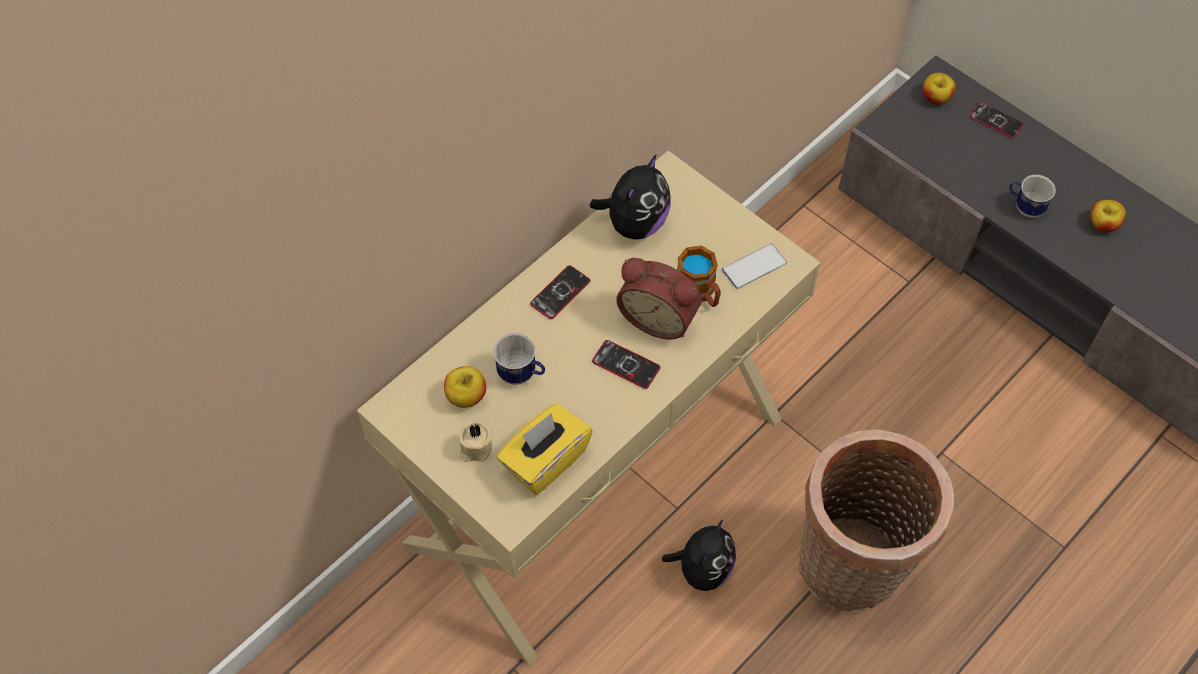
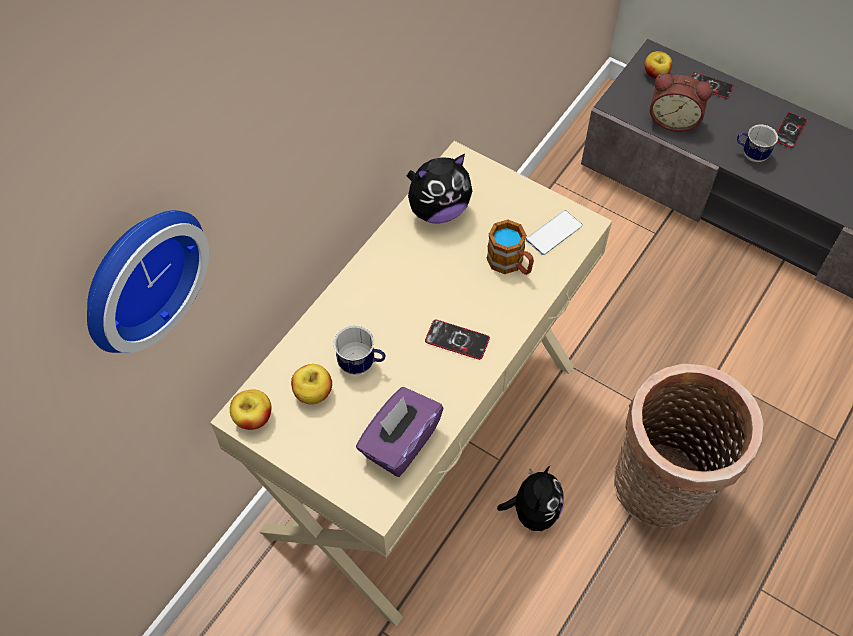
camera: 10 degrees left, 0 degrees up
beige candle [459,422,492,462] -> none
yellow tissue box [497,404,593,495] -> purple tissue box [356,387,444,477]
phone [530,265,590,319] -> phone moved to [777,112,807,148]
plush toy [590,154,671,240] -> plush toy turned 45 degrees clockwise [407,154,472,224]
alarm clock [616,258,702,340] -> alarm clock moved to [650,73,713,132]
apple [1090,200,1126,232] -> apple moved to [230,390,271,430]
none -> wall clock [87,210,209,353]

